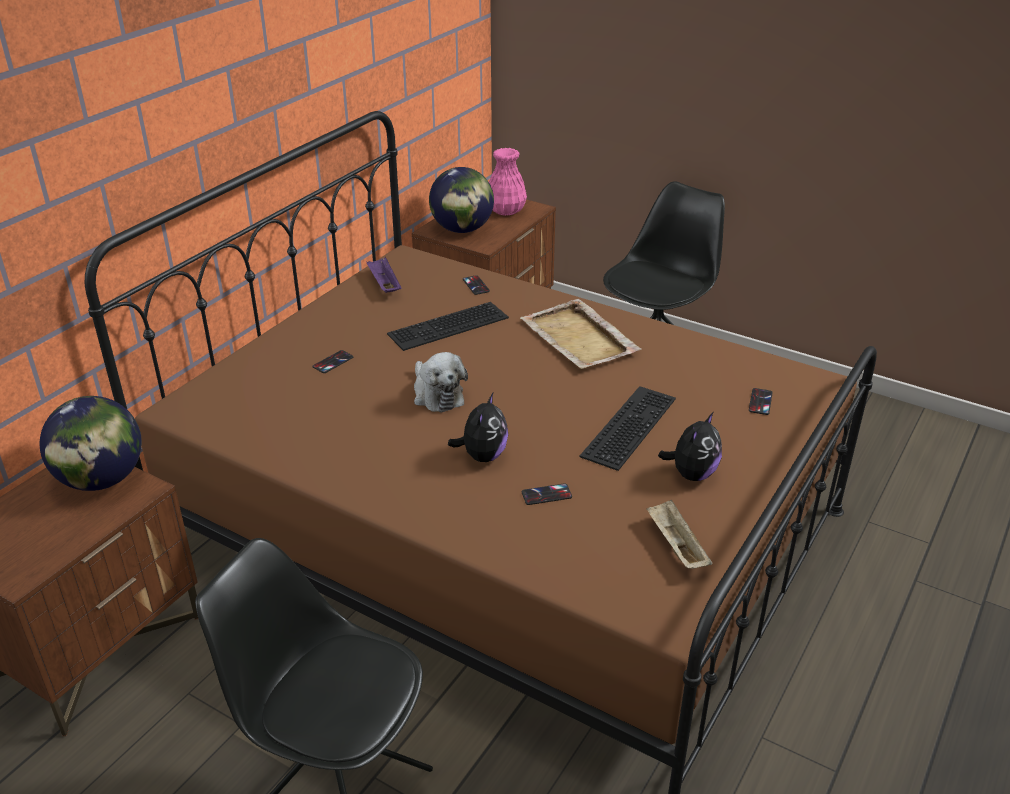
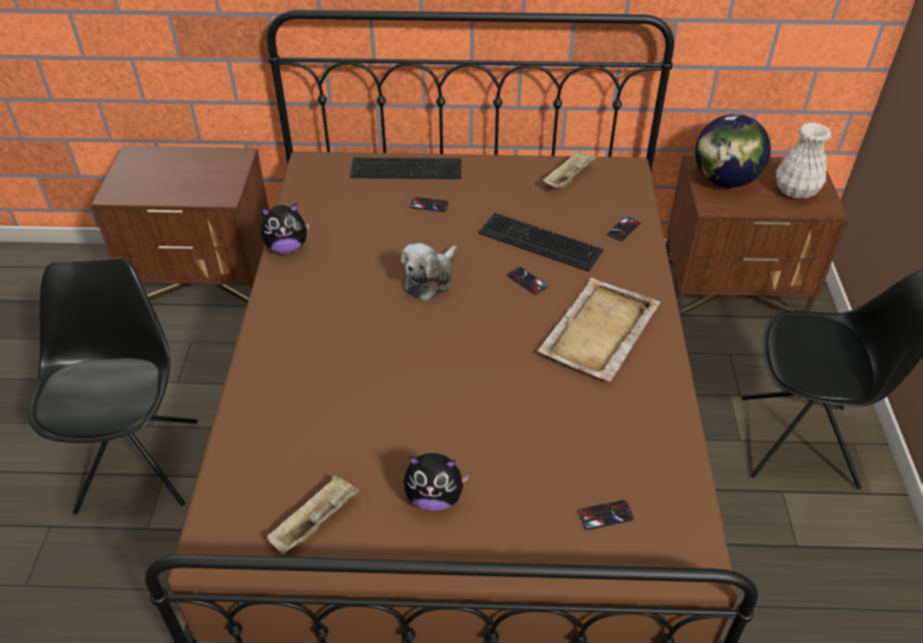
camera: 60 degrees right, 10 degrees up
globe [40,396,142,491] -> none
purple tray [366,257,402,293] -> beige tray [543,150,597,188]
plush toy [448,393,508,462] -> plush toy moved to [261,203,310,254]
pink vase [489,148,527,216] -> white vase [776,122,831,199]
phone [522,483,572,505] -> phone moved to [507,267,548,295]
keyboard [580,386,676,471] -> keyboard moved to [350,158,462,179]

